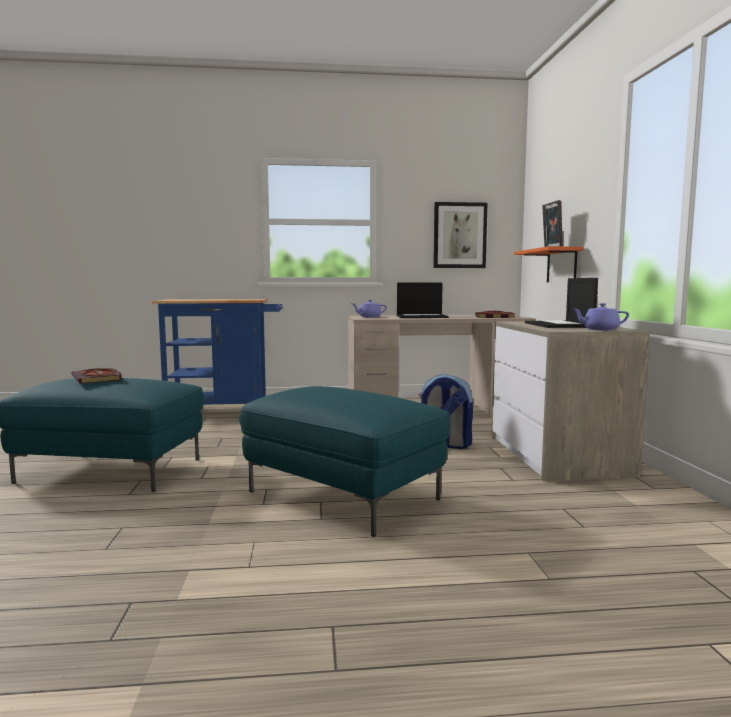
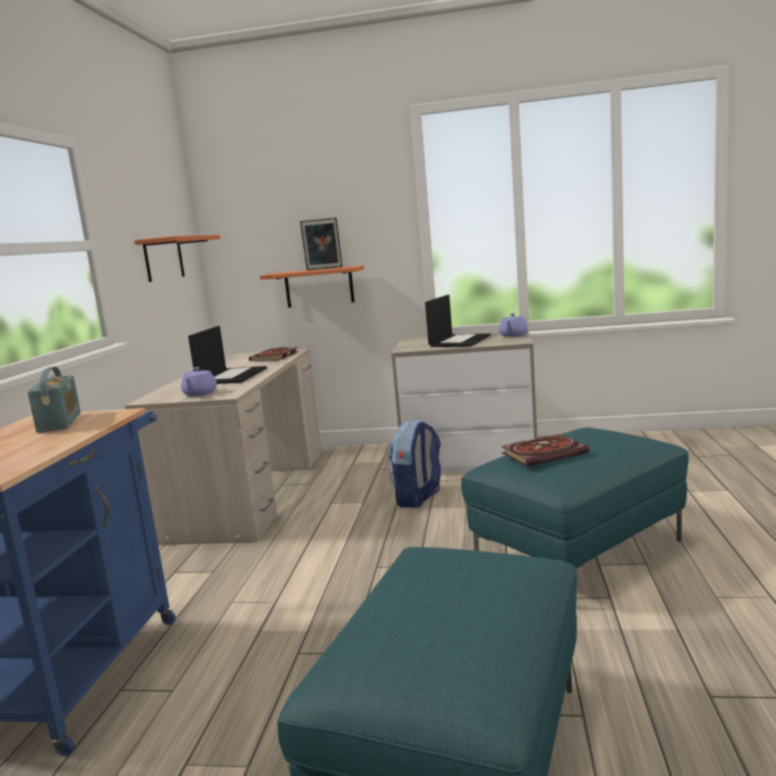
camera: 75 degrees left, 5 degrees up
book [71,368,122,384] -> book moved to [501,434,589,466]
picture [433,202,488,268] -> orange shelf [134,235,220,282]
laptop [525,278,598,328] -> laptop turned 75 degrees counterclockwise [425,295,491,347]
none -> radio [28,366,81,433]

